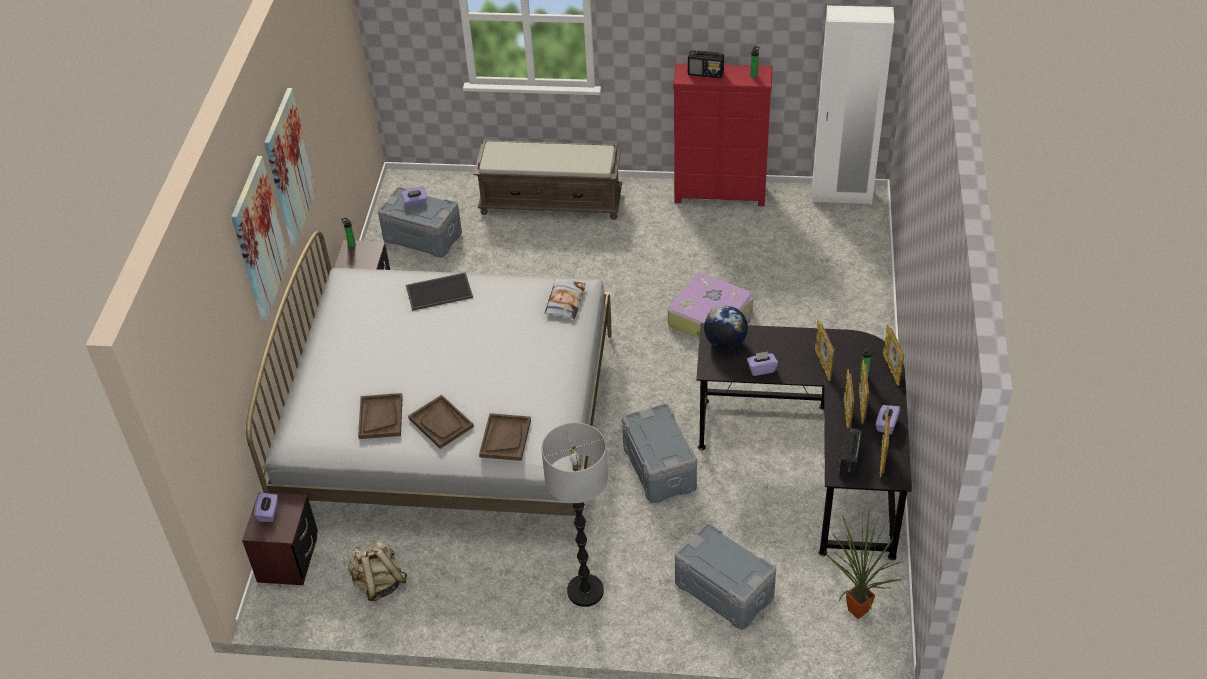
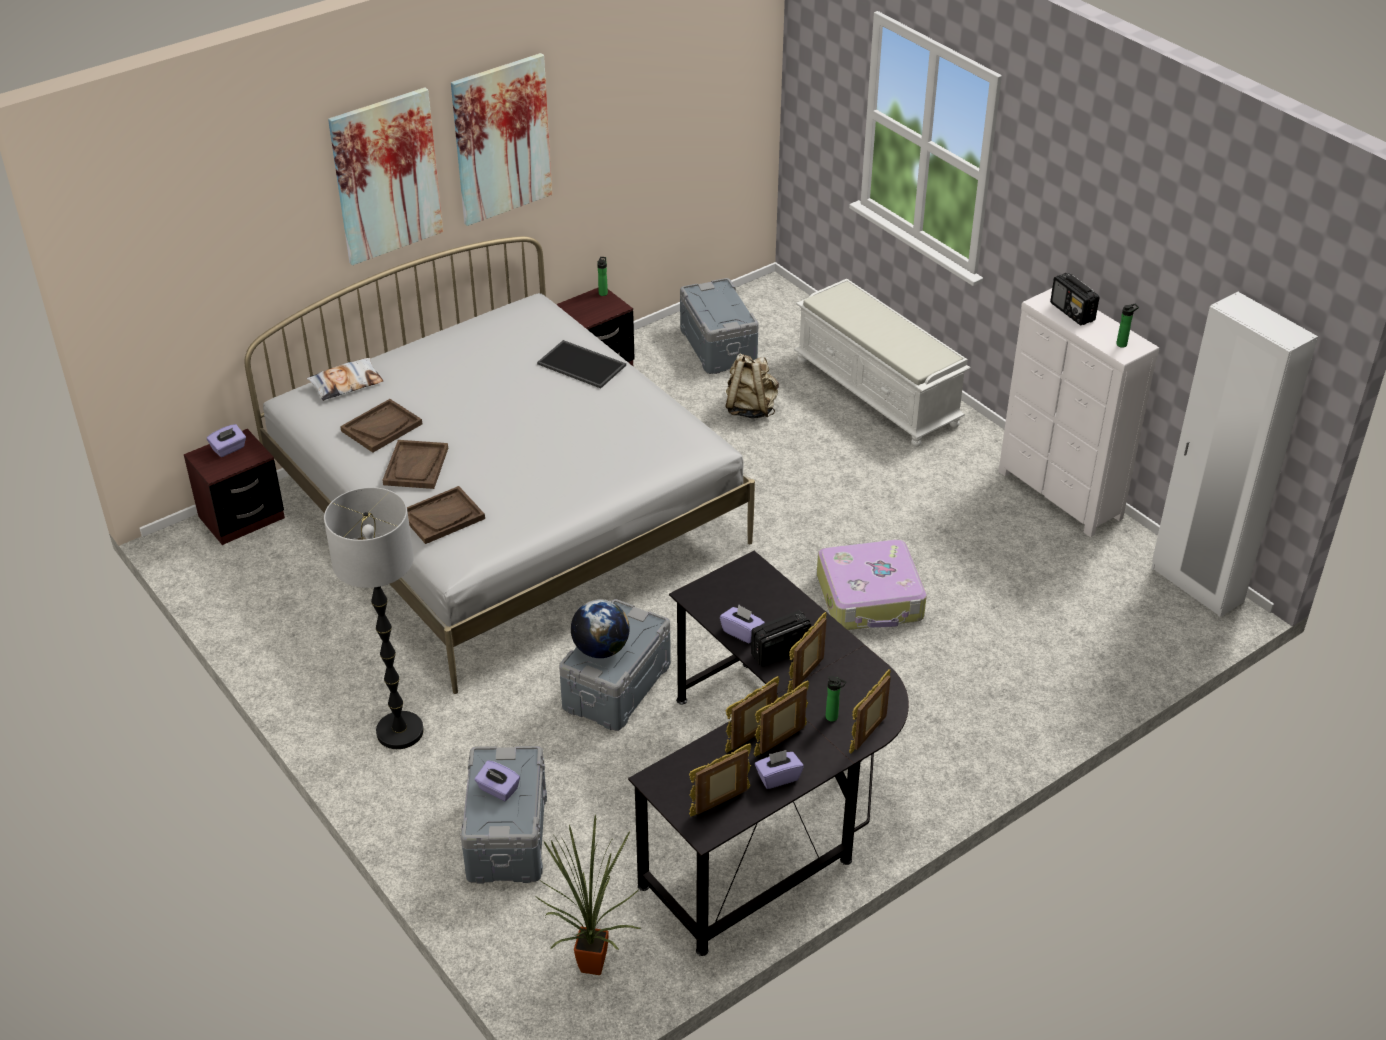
camera: 45 degrees right, 5 degrees down
beige backpack [348,541,407,601] -> beige backpack moved to [725,353,779,418]
purple tissue box [402,187,427,208] -> purple tissue box moved to [475,760,520,801]
brown bench [473,140,622,220] -> white bench [794,279,971,447]
pillow [544,277,586,319] -> pillow moved to [307,358,384,401]
red dresser [673,63,772,206] -> white dresser [998,288,1159,537]
globe [704,306,748,350] -> globe moved to [571,599,630,658]
radio [839,427,862,478] -> radio moved to [751,610,811,667]

